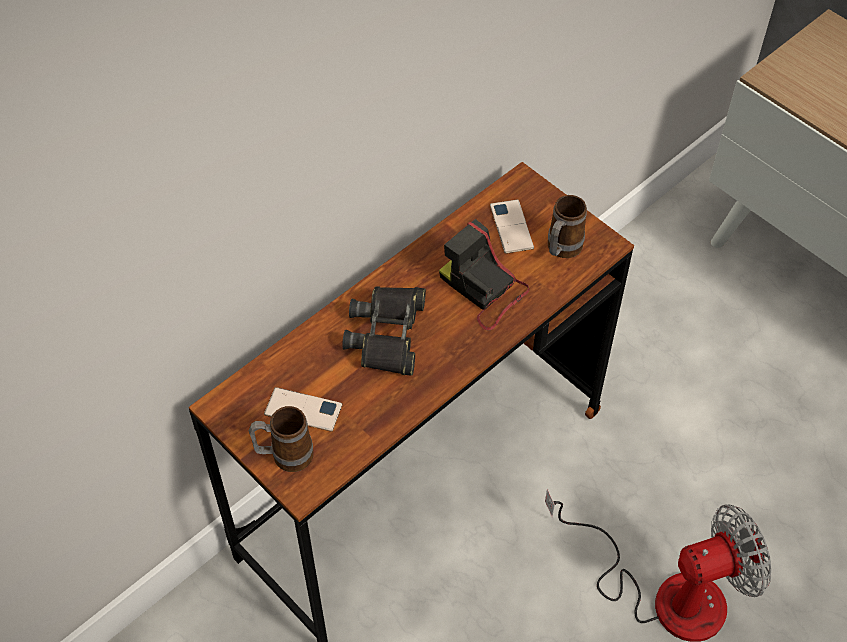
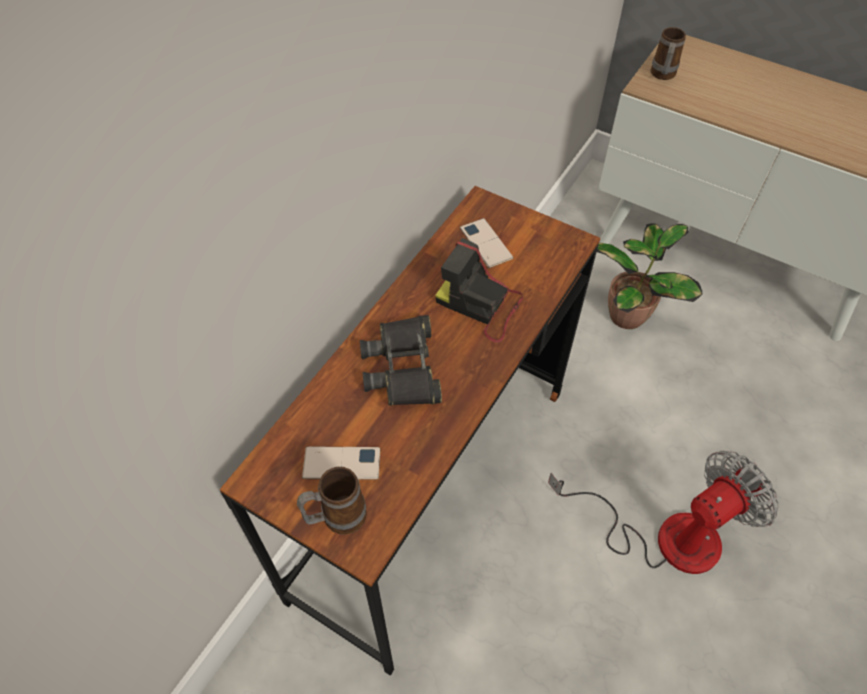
camera: 15 degrees left, 0 degrees up
mug [548,195,587,258] -> mug moved to [651,27,686,80]
none -> potted plant [597,223,703,329]

